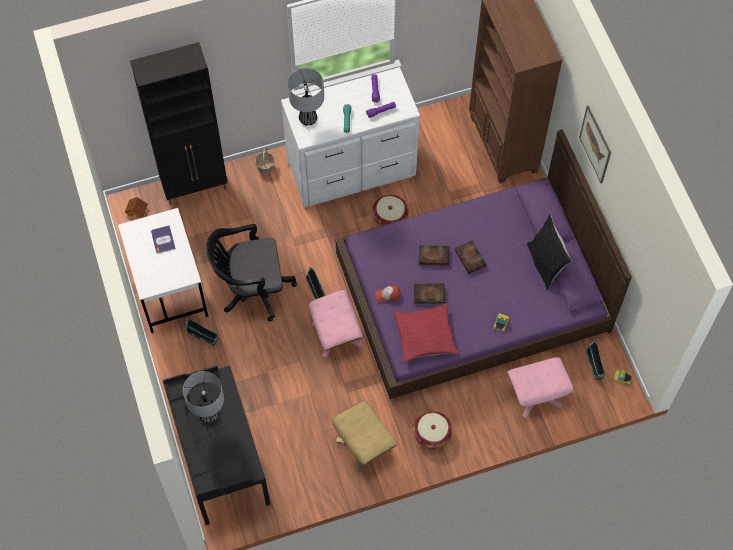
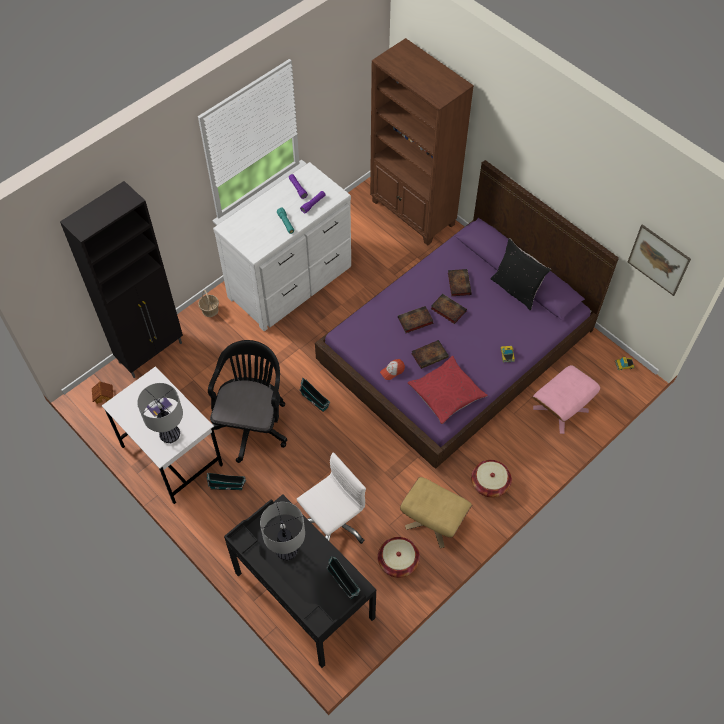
camera: 25 degrees left, 5 degrees down
black office chair [206,224,297,322] -> black office chair turned 135 degrees clockwise [208,340,287,463]
table lamp [288,68,324,126] -> table lamp moved to [137,383,183,443]
pink ottoman [309,290,363,358] -> none
basket [372,195,409,226] -> basket moved to [378,537,420,578]
picture [579,106,611,183] -> picture moved to [628,224,691,296]
toy house [586,340,606,380] -> toy house moved to [326,556,361,599]
none -> white office chair [297,452,366,544]
none -> book [448,269,472,296]

